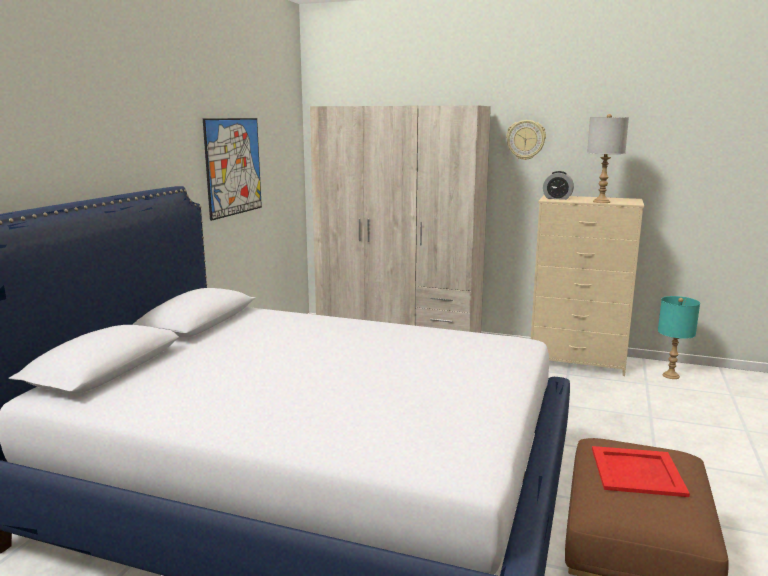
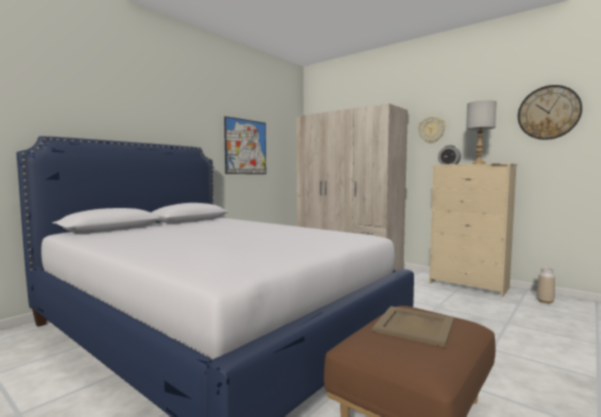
camera: 20 degrees right, 10 degrees down
red tray [592,446,690,497] -> beige tray [372,306,454,347]
turquoise table lamp [658,296,700,379] -> vase [537,267,555,304]
none -> wall clock [518,85,582,140]

